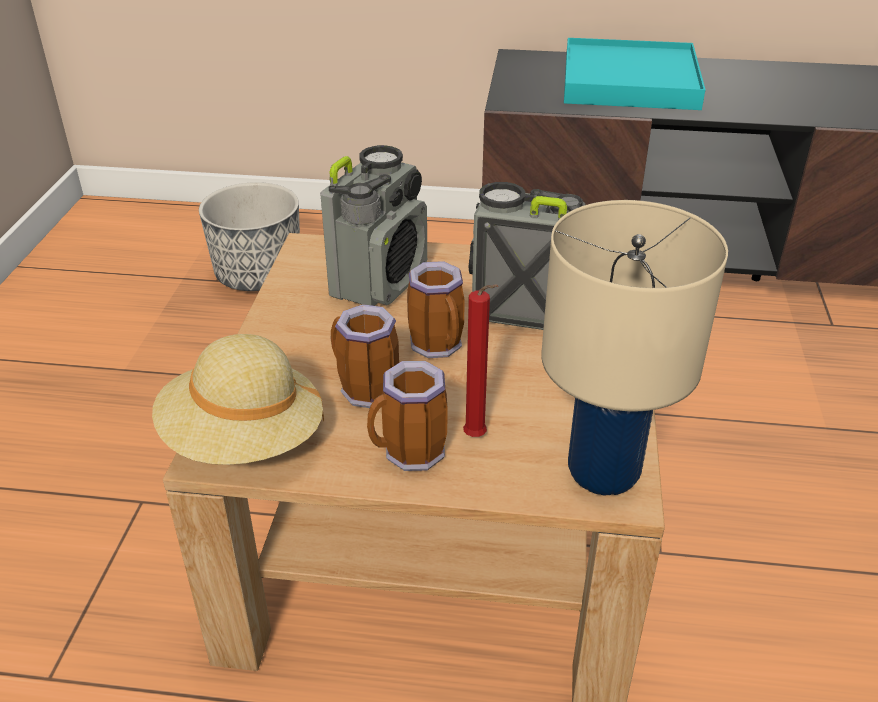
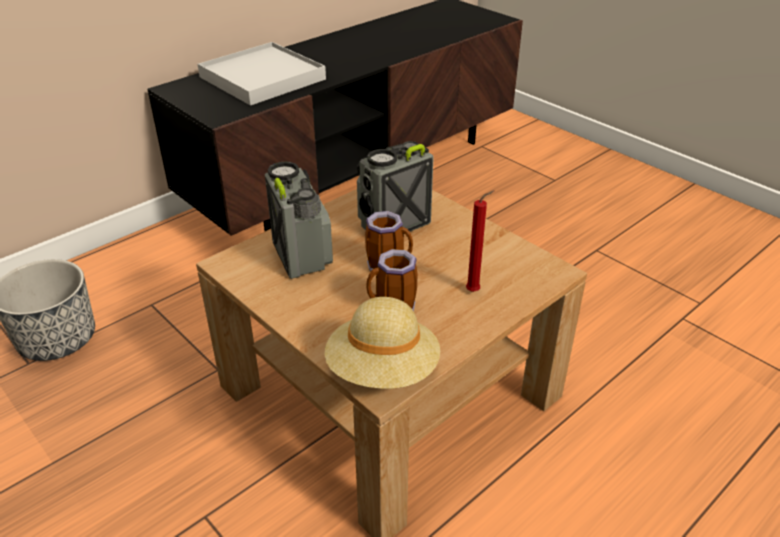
camera: 50 degrees left, 0 degrees up
mug [367,361,447,471] -> none
beige table lamp [541,200,728,495] -> none
turquoise tray [564,38,706,110] -> white tray [198,42,326,106]

